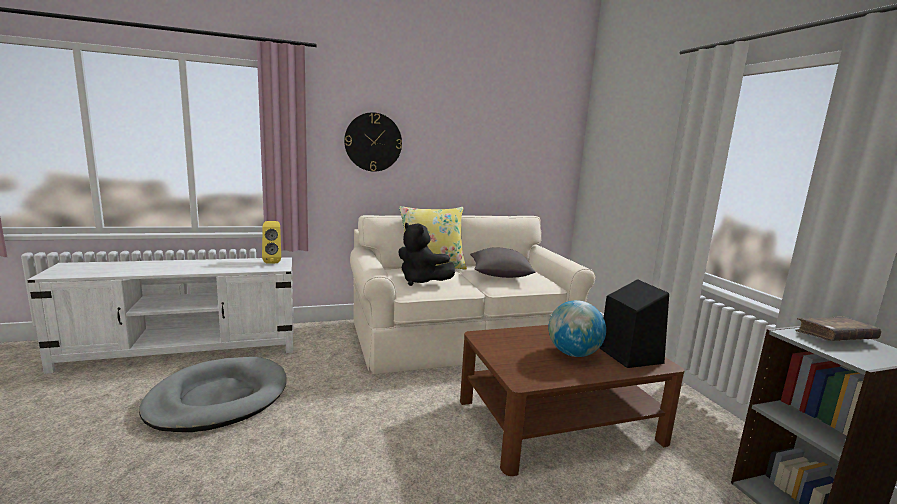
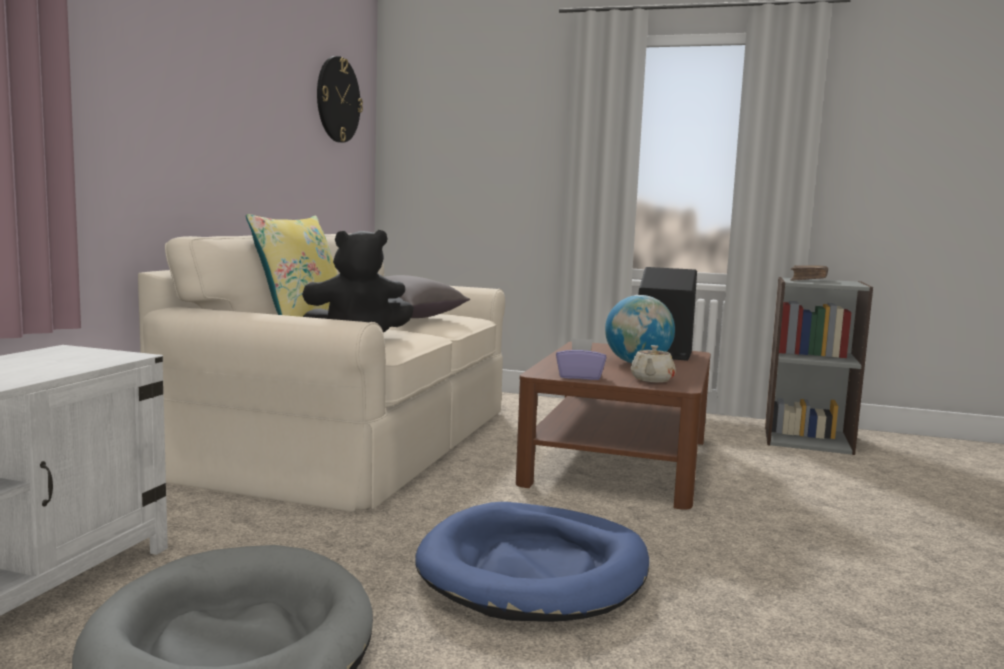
camera: 55 degrees left, 5 degrees down
yellow speaker [262,221,281,264] -> none
wall clock [344,112,402,171] -> wall clock moved to [317,56,363,143]
none -> blue dog bed [415,502,649,622]
none -> purple tissue box [556,338,606,380]
none -> beige teapot [631,345,676,382]

